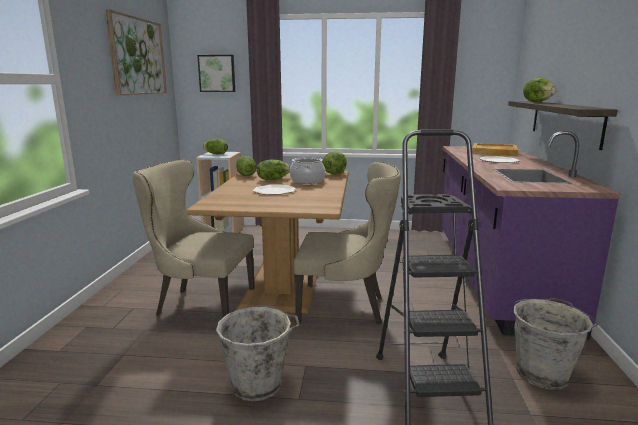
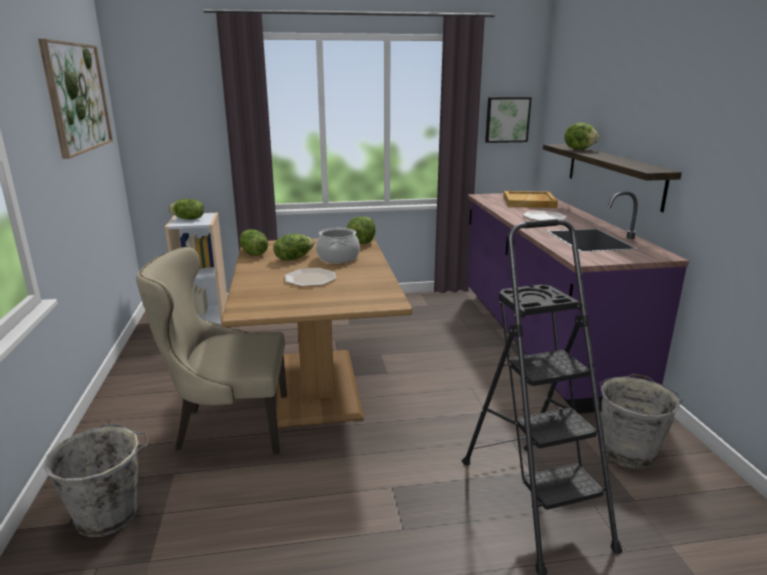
camera: 15 degrees left, 5 degrees up
picture [197,55,235,92] -> picture moved to [485,97,532,143]
grey bucket [216,305,300,401] -> grey bucket moved to [43,424,149,537]
beige chair [293,162,401,324] -> none

